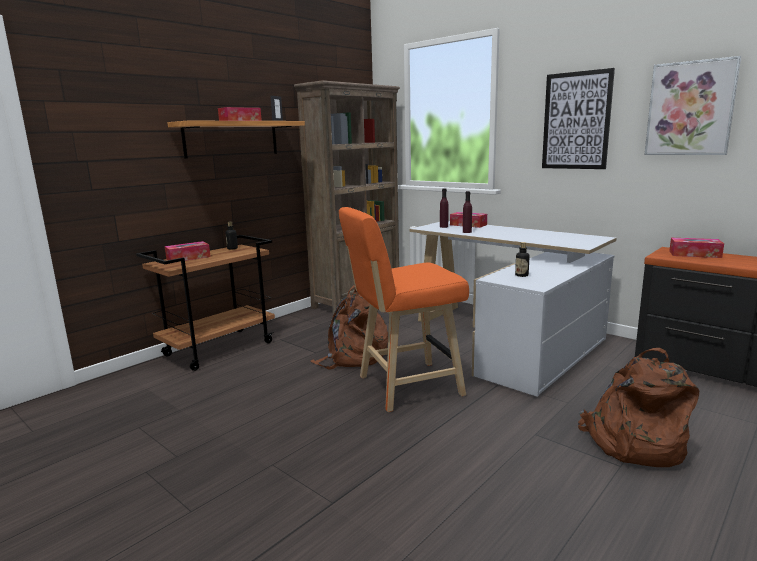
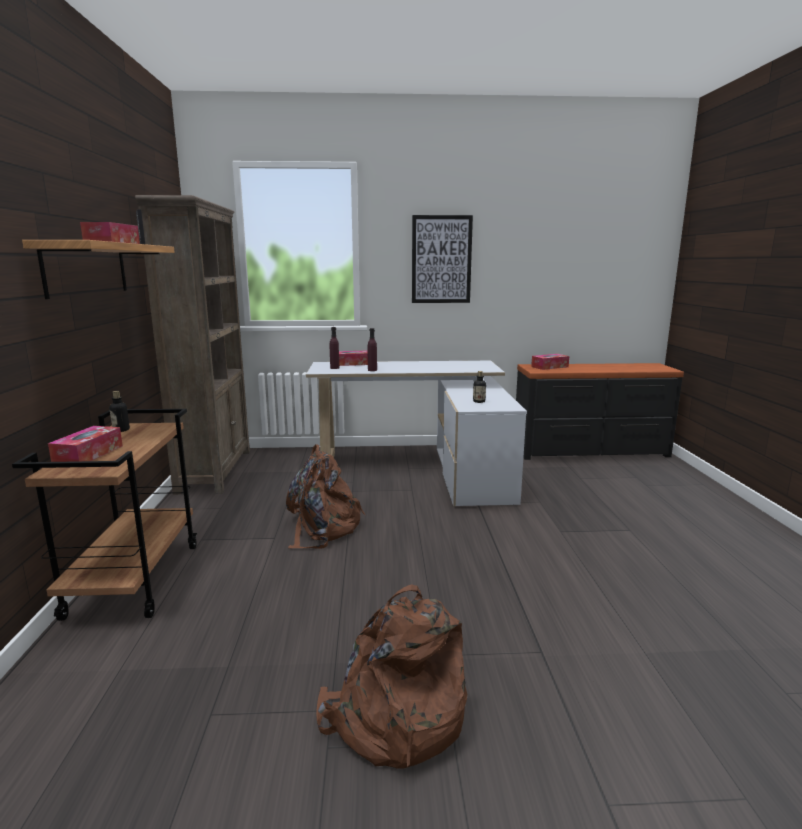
camera: 45 degrees left, 0 degrees up
orange stool [339,207,469,412] -> none
brown backpack [578,348,699,467] -> brown backpack moved to [316,584,467,769]
picture [644,56,741,155] -> none

